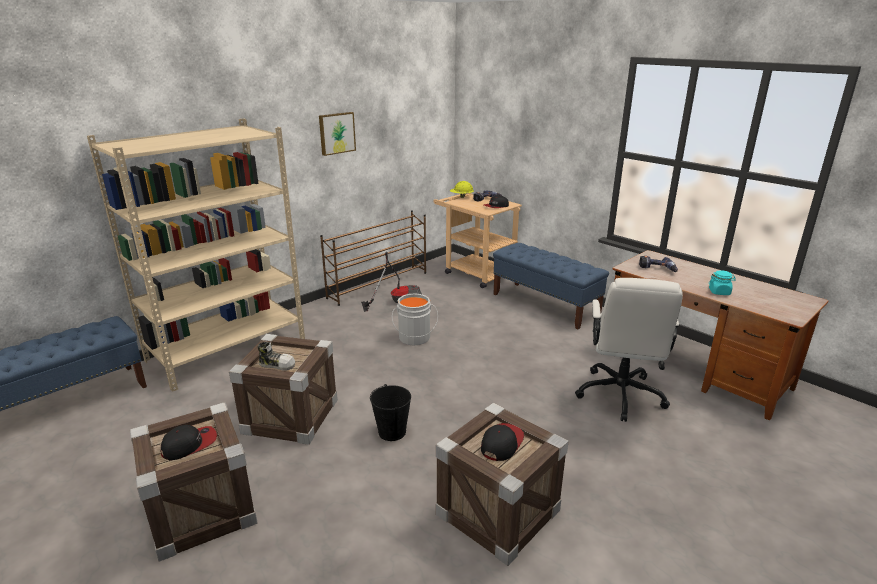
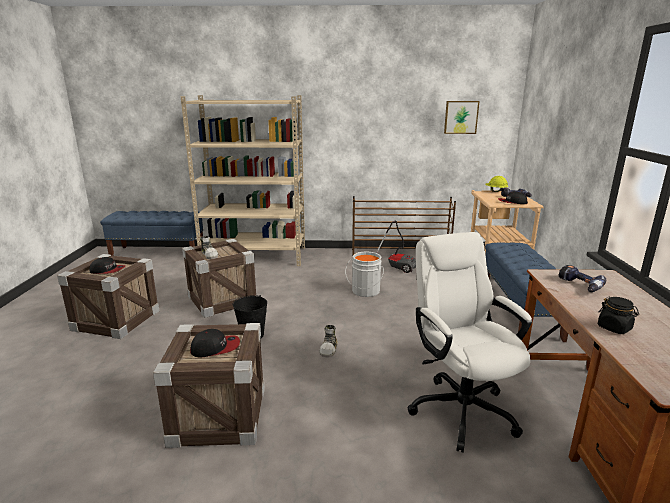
camera: 45 degrees right, 5 degrees down
picture [319,112,356,156] -> picture moved to [444,101,480,134]
white office chair [575,278,683,422] -> white office chair turned 105 degrees clockwise [408,232,532,453]
turquoise jar [709,270,736,295] -> black jar [598,297,639,334]
none -> shoe [320,325,338,357]

